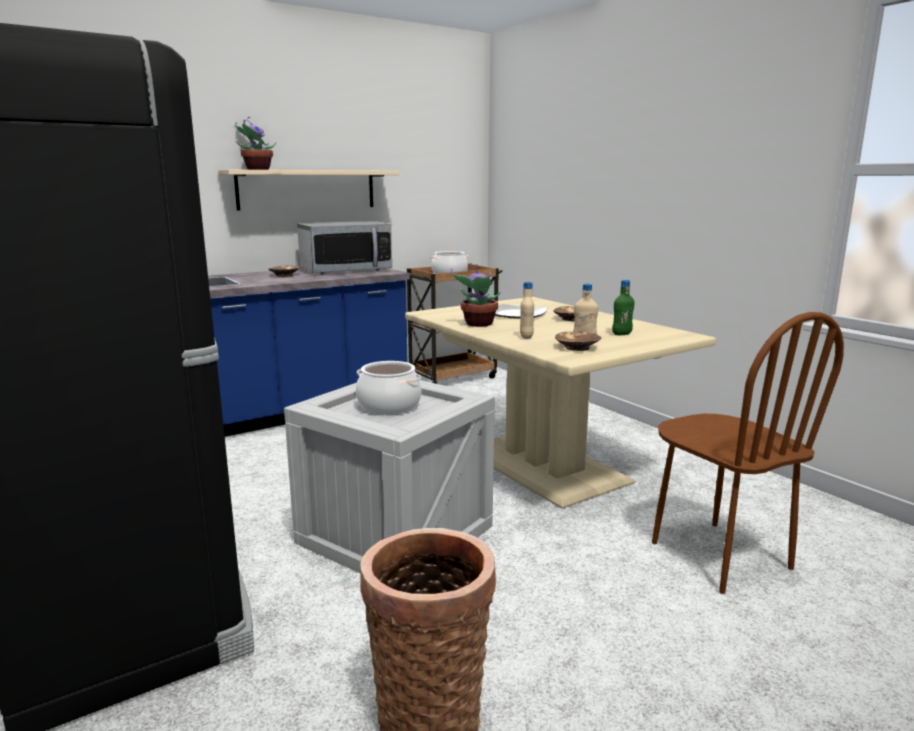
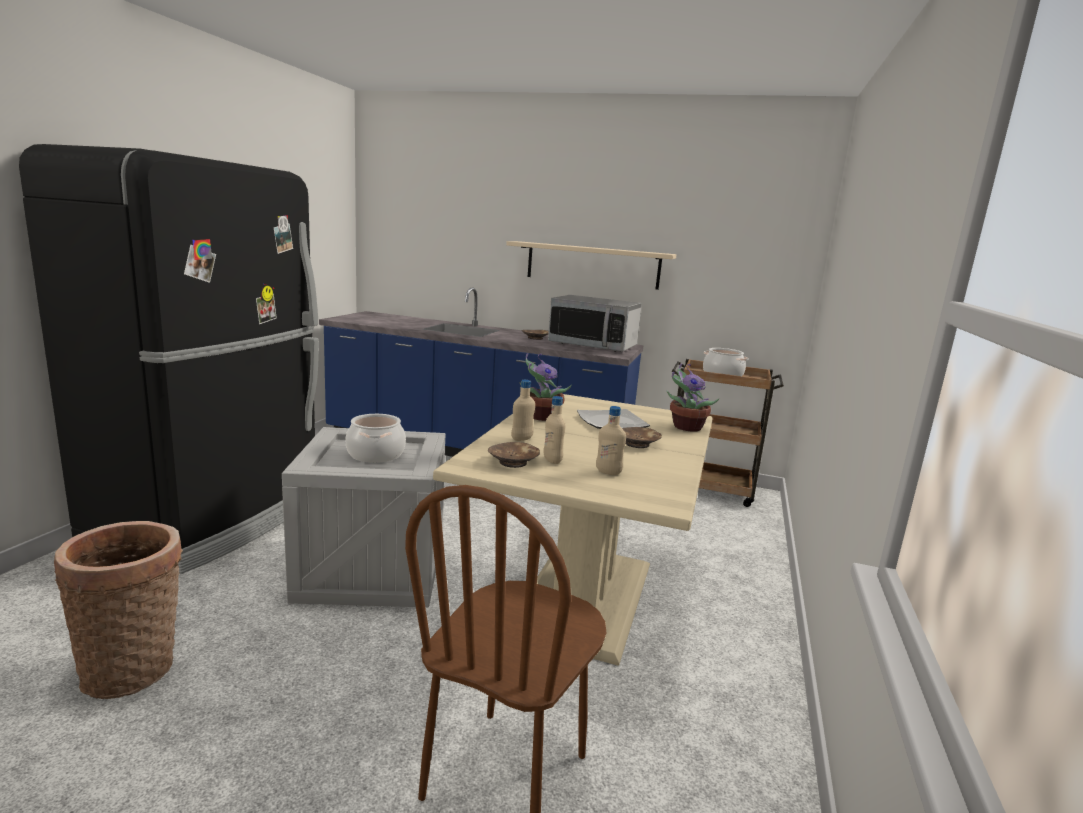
camera: 50 degrees right, 0 degrees up
potted plant [235,117,276,170] -> potted plant moved to [666,363,720,432]
green bottle [612,280,634,335] -> beige bottle [596,406,626,475]

